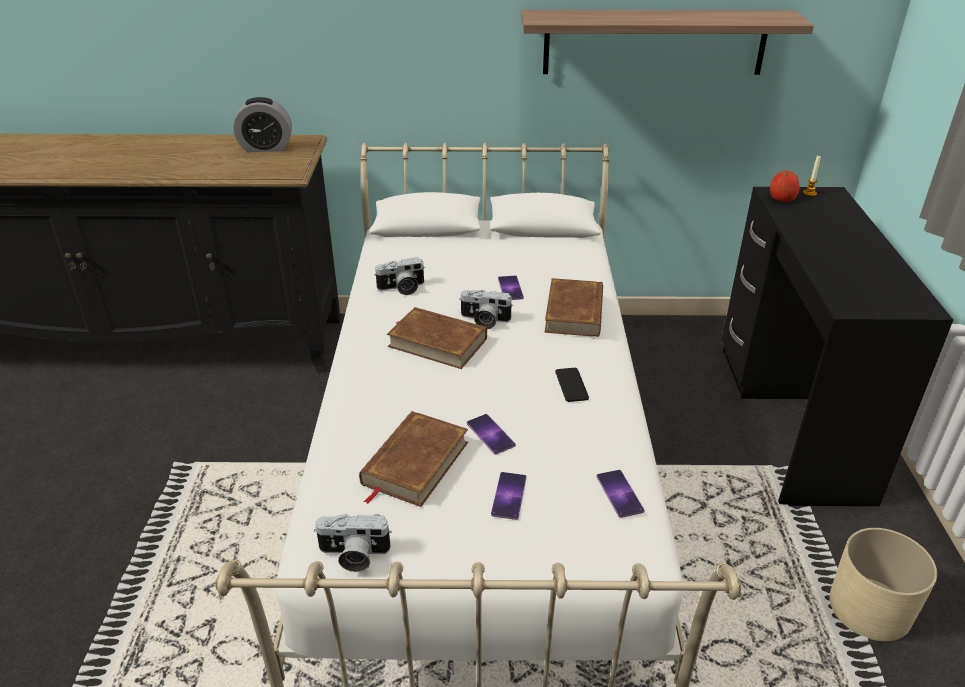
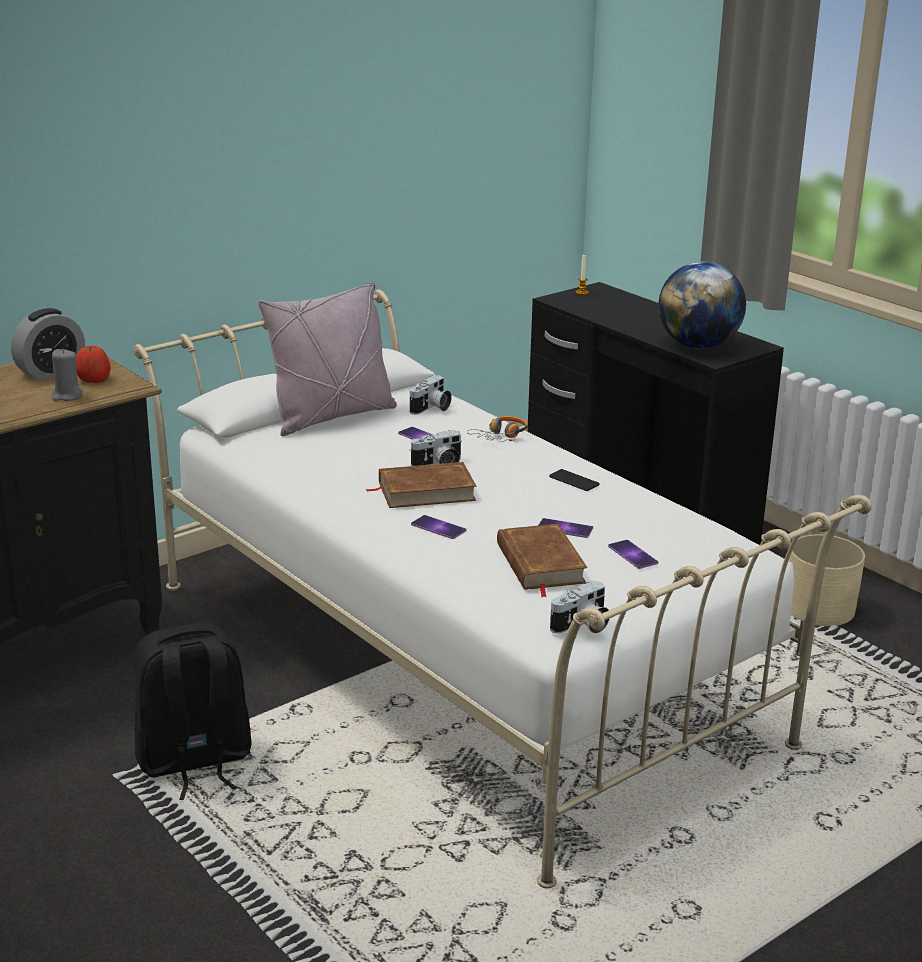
camera: 40 degrees left, 10 degrees down
camera [374,257,425,295] -> camera moved to [410,375,452,415]
shelf [521,10,814,75] -> none
brown book [545,278,603,337] -> headphones [467,416,528,442]
phone [596,470,644,518] -> phone moved to [411,515,467,539]
apple [770,171,800,202] -> apple moved to [76,346,111,383]
none -> grey candle [52,349,83,401]
none -> black backpack [134,623,252,800]
none -> purple pillow [258,282,397,436]
none -> globe [658,261,746,349]

